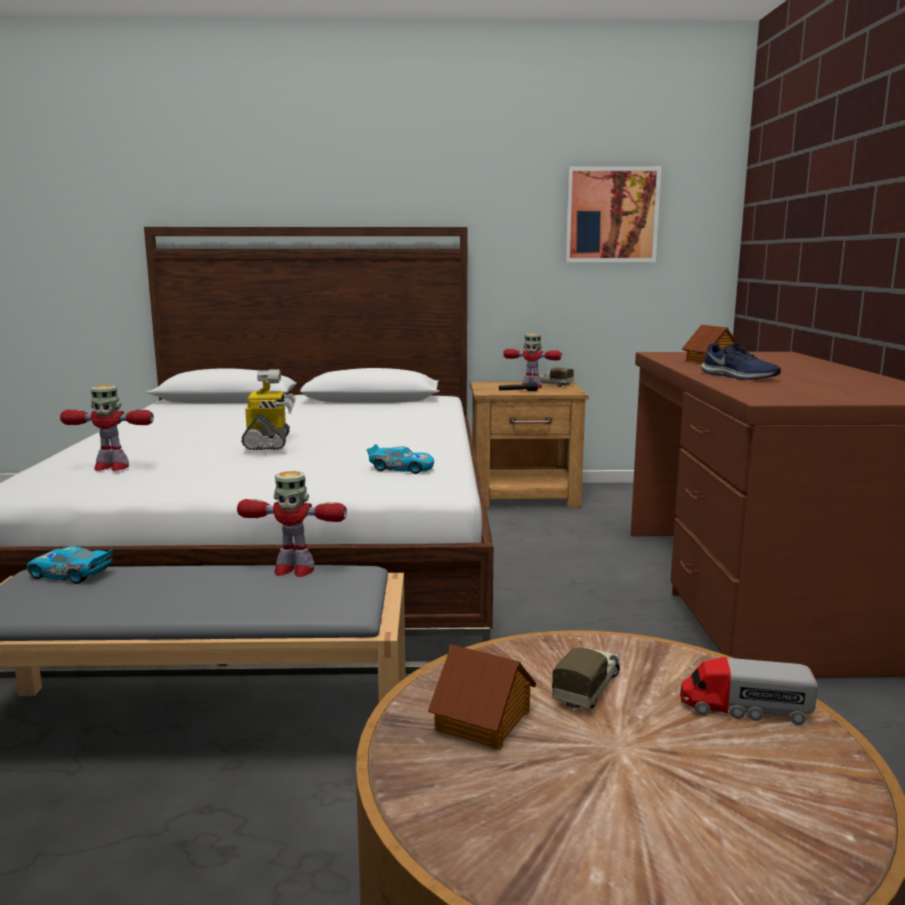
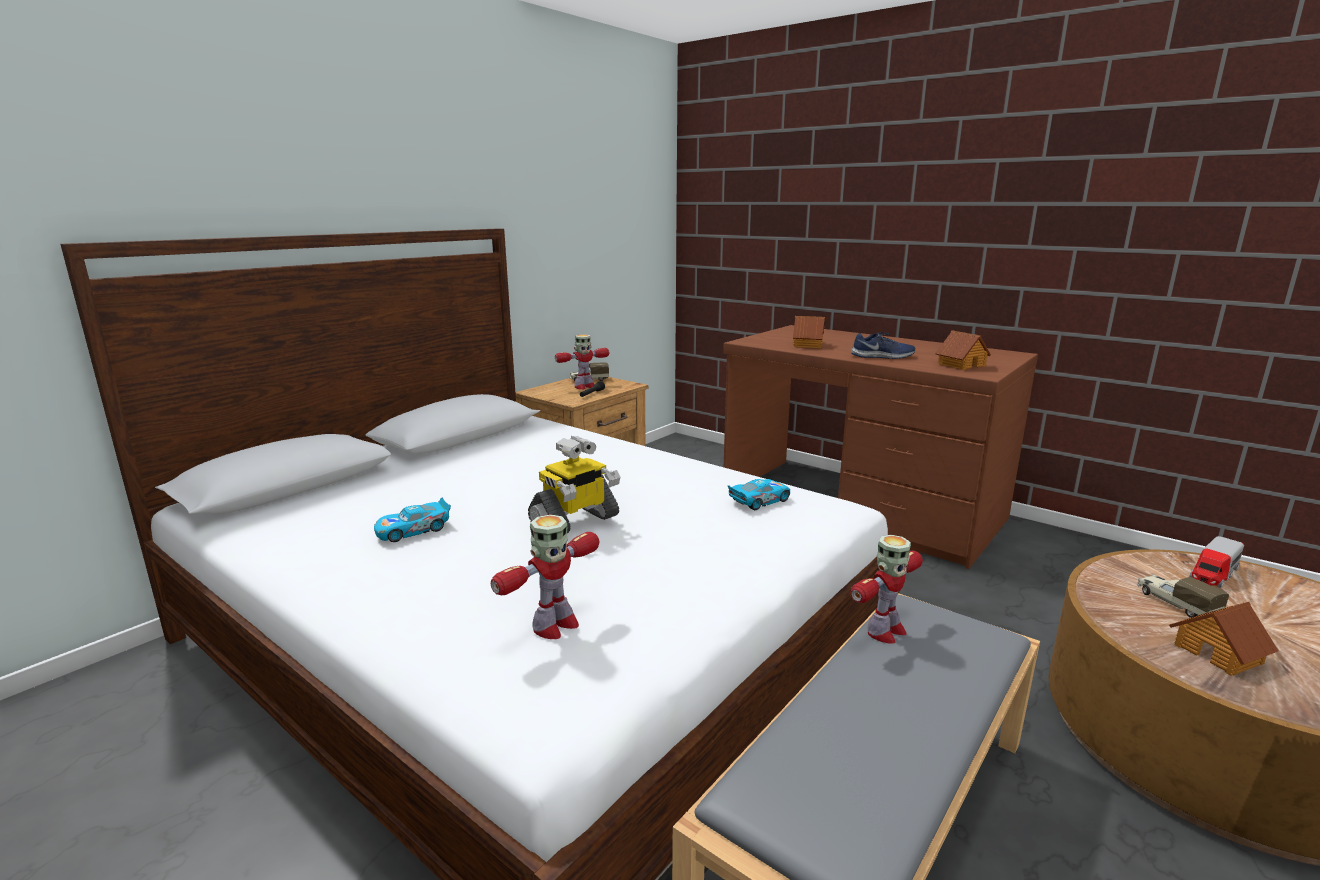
camera: 50 degrees left, 5 degrees up
toy car [27,546,113,584] -> toy car moved to [374,498,451,542]
toy robot [241,369,296,450] -> toy robot turned 105 degrees clockwise [528,436,620,533]
picture [565,166,661,262] -> none
none -> toy house [935,330,991,370]

